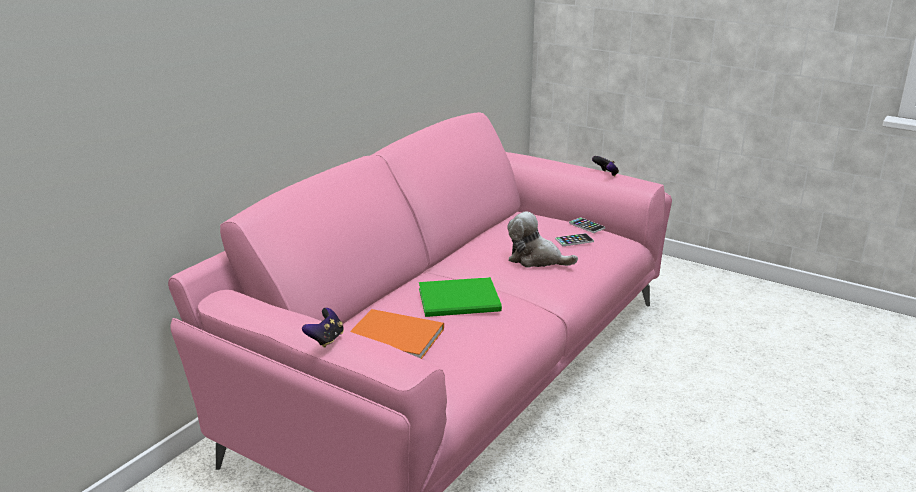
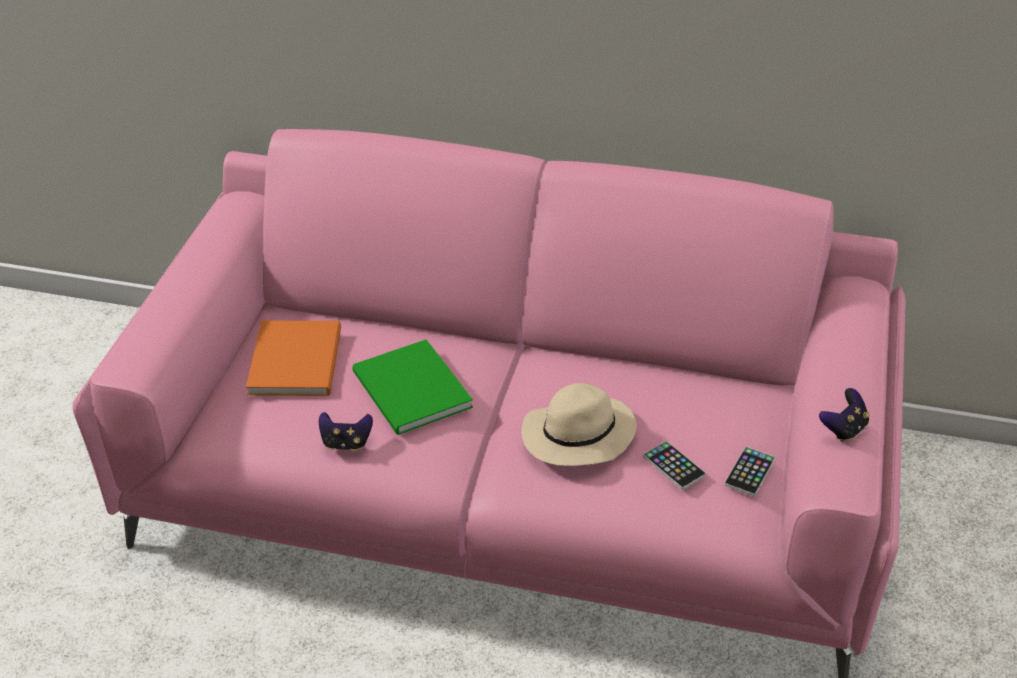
camera: 70 degrees right, 15 degrees up
game controller [302,308,344,348] -> game controller moved to [319,412,373,451]
plush toy [507,211,578,267] -> beige hat [521,383,637,466]

